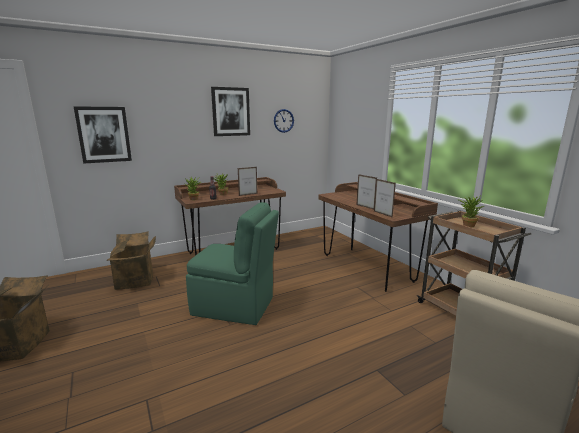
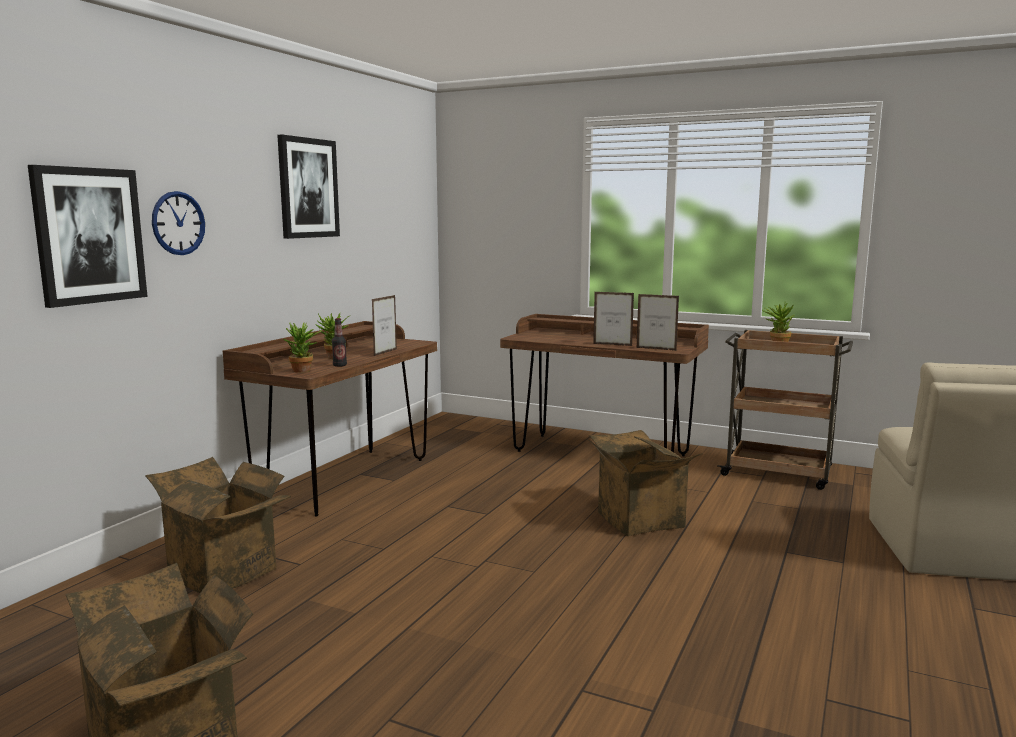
camera: 35 degrees left, 5 degrees down
green chair [186,202,279,325] -> none
wall clock [274,109,294,133] -> wall clock moved to [152,191,205,255]
none -> cardboard box [587,430,703,536]

